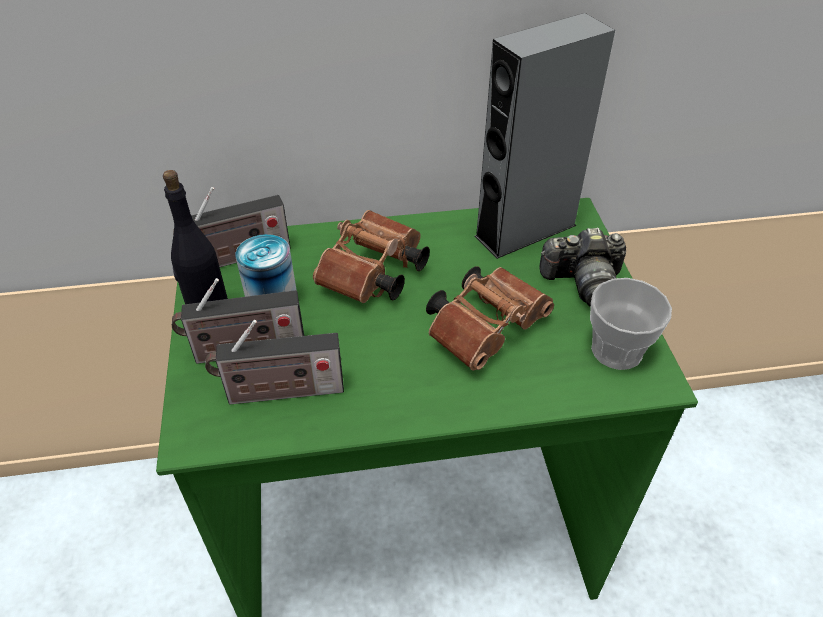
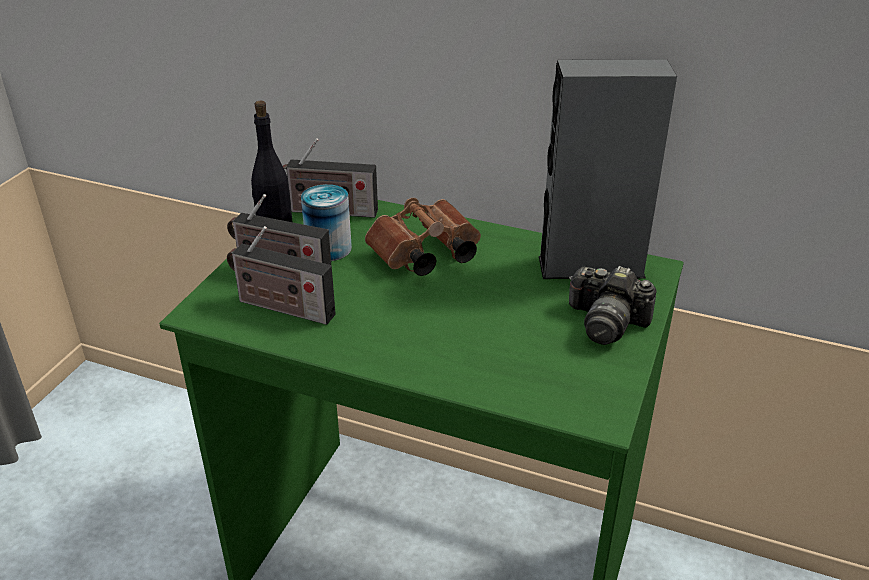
camera: 30 degrees right, 10 degrees down
brown binoculars [426,266,554,371] -> none
cup [590,278,672,370] -> none

